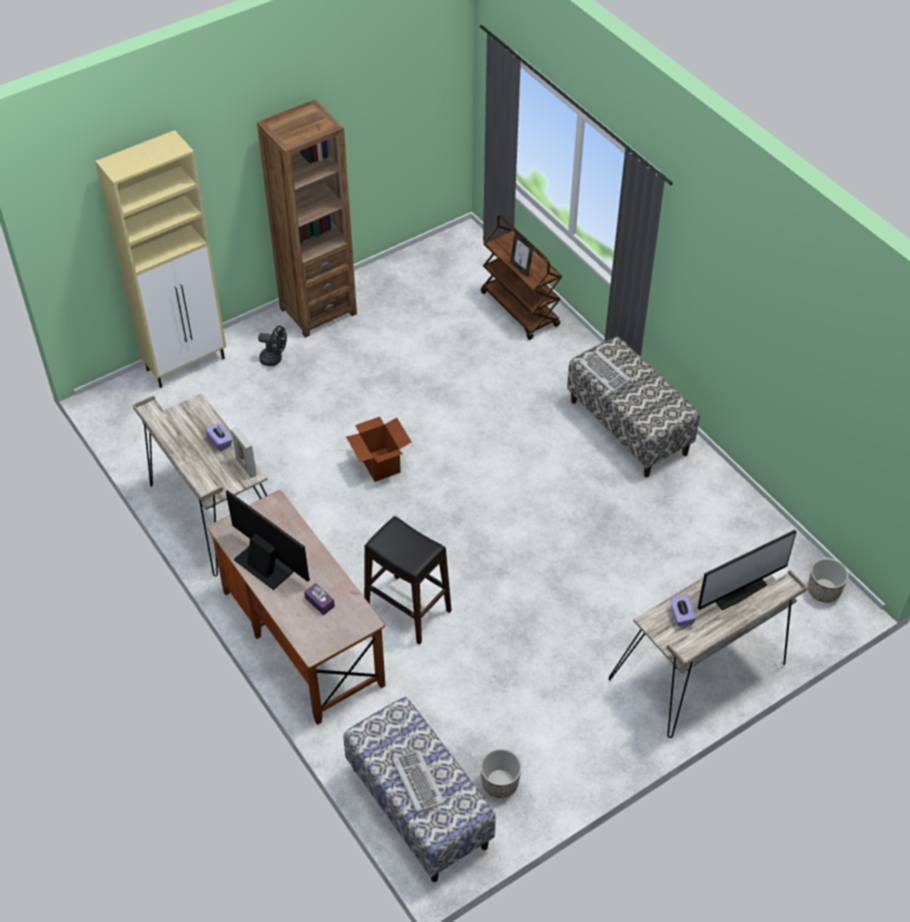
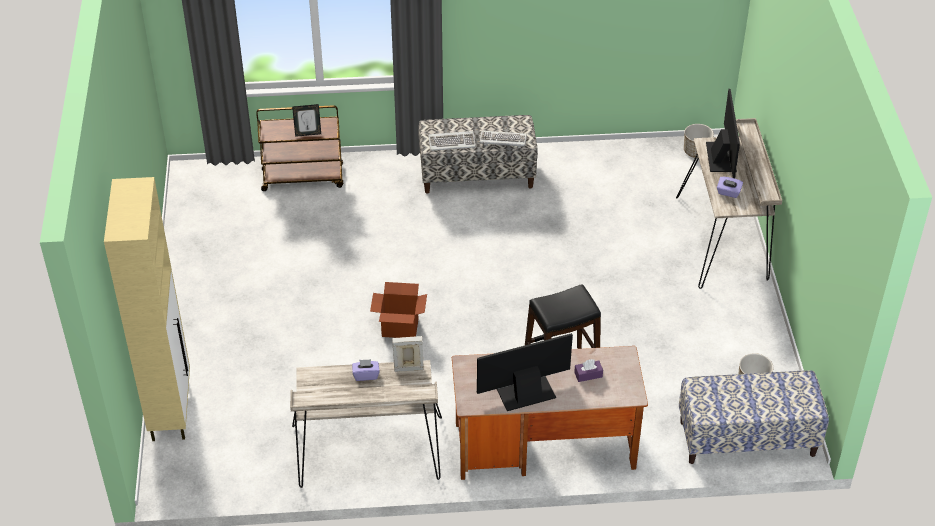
camera: 60 degrees left, 5 degrees down
brown bookcase [257,100,357,338] -> none
black fan [258,326,287,366] -> none
keyboard [392,750,445,813] -> keyboard moved to [479,131,527,148]

